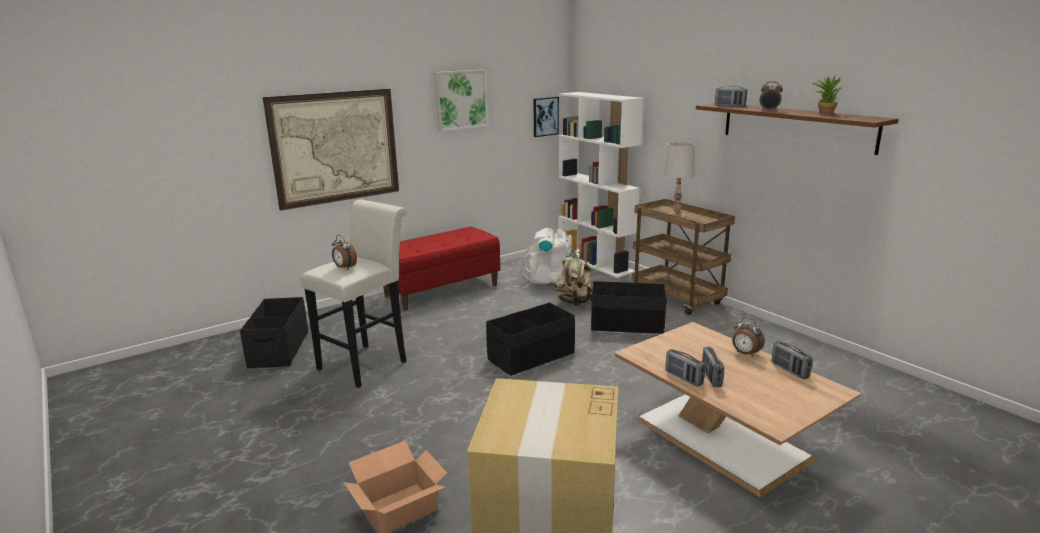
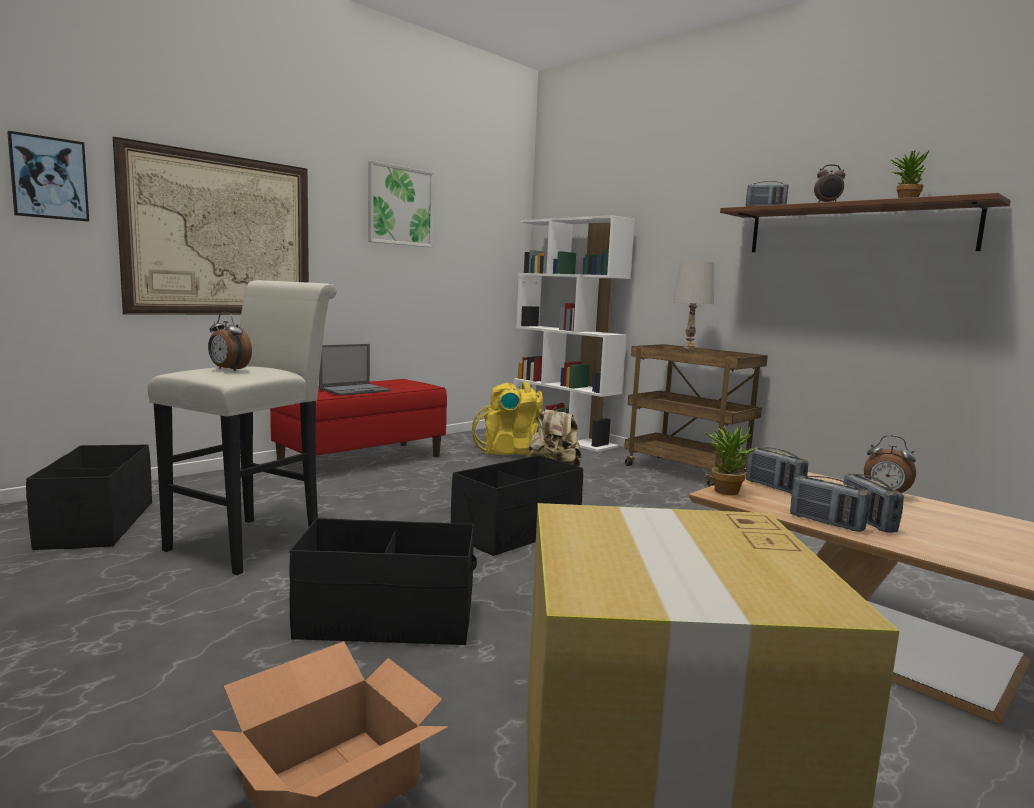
camera: 10 degrees left, 10 degrees down
white backpack [520,228,579,284] -> yellow backpack [472,382,543,457]
picture [533,97,559,137] -> picture moved to [7,131,89,222]
black storage box [590,281,667,334] -> black storage box moved to [289,518,477,645]
radio [771,341,813,379] -> radio moved to [746,447,808,494]
none -> laptop [319,344,391,396]
none -> potted plant [703,424,757,495]

